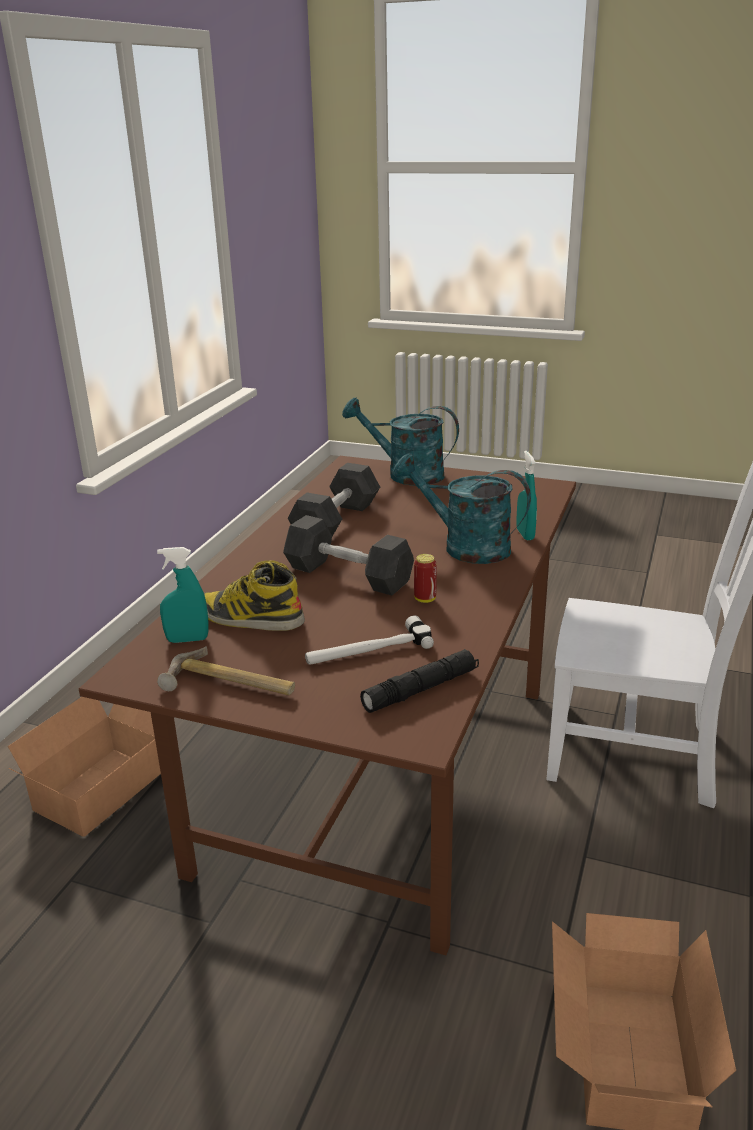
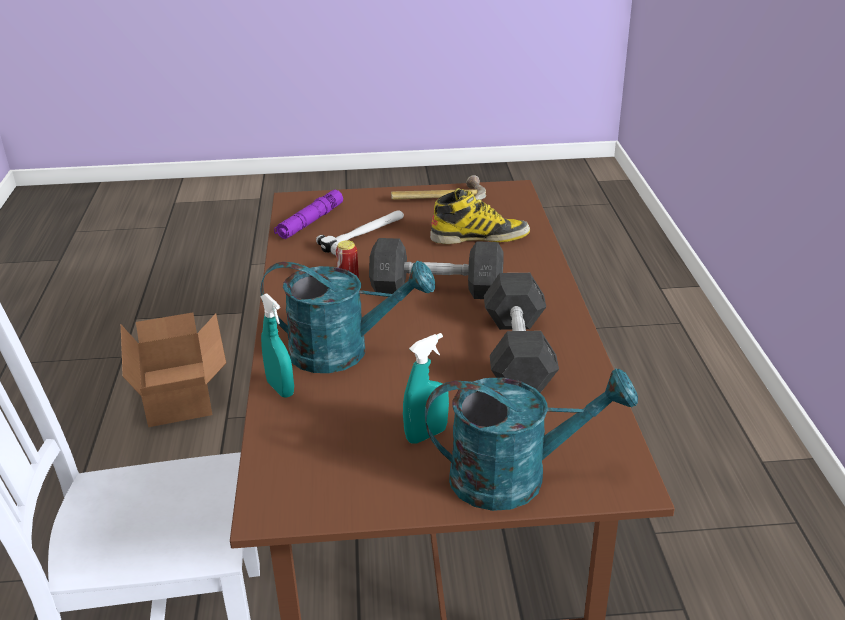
camera: 155 degrees right, 5 degrees up
cardboard box [8,697,161,837] -> none
turquoise spray bottle [157,547,209,643] -> turquoise spray bottle moved to [403,333,449,444]
black flashlight [360,649,479,713] -> purple flashlight [274,190,343,239]

